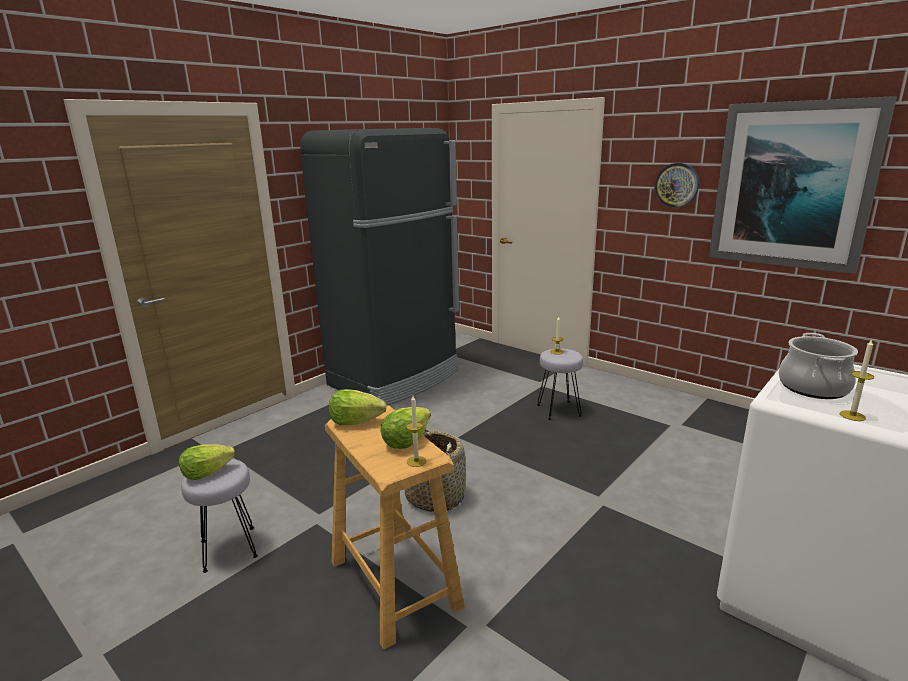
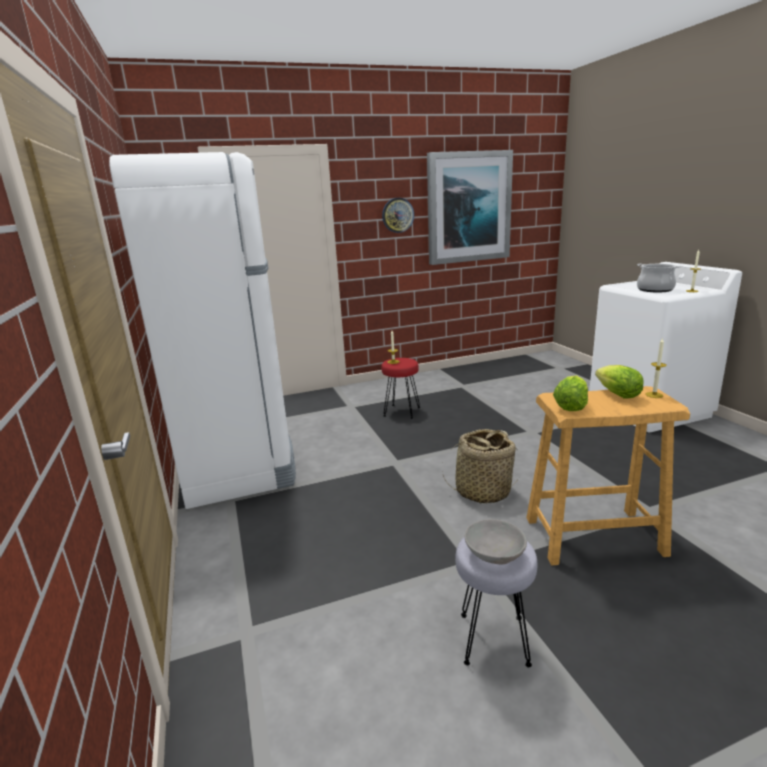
camera: 60 degrees left, 0 degrees up
lettuce [179,444,235,480] -> grey bowl [465,519,527,564]
black fridge [300,128,459,405] -> white fridge [109,152,296,509]
grey stool [537,348,583,420] -> red stool [381,358,420,419]

